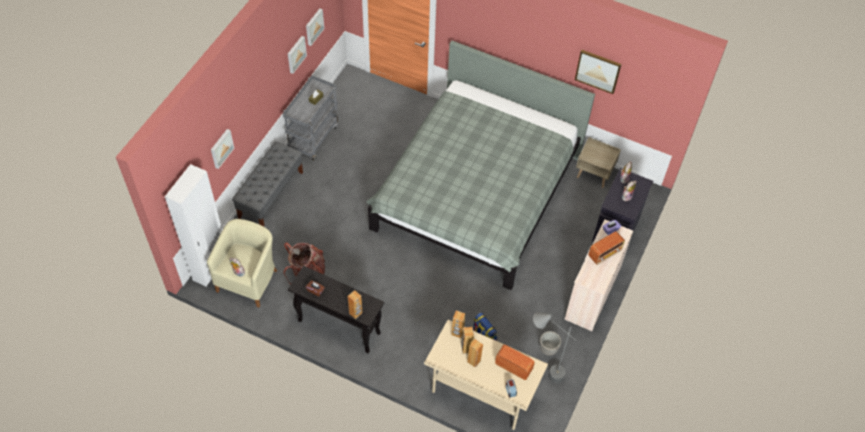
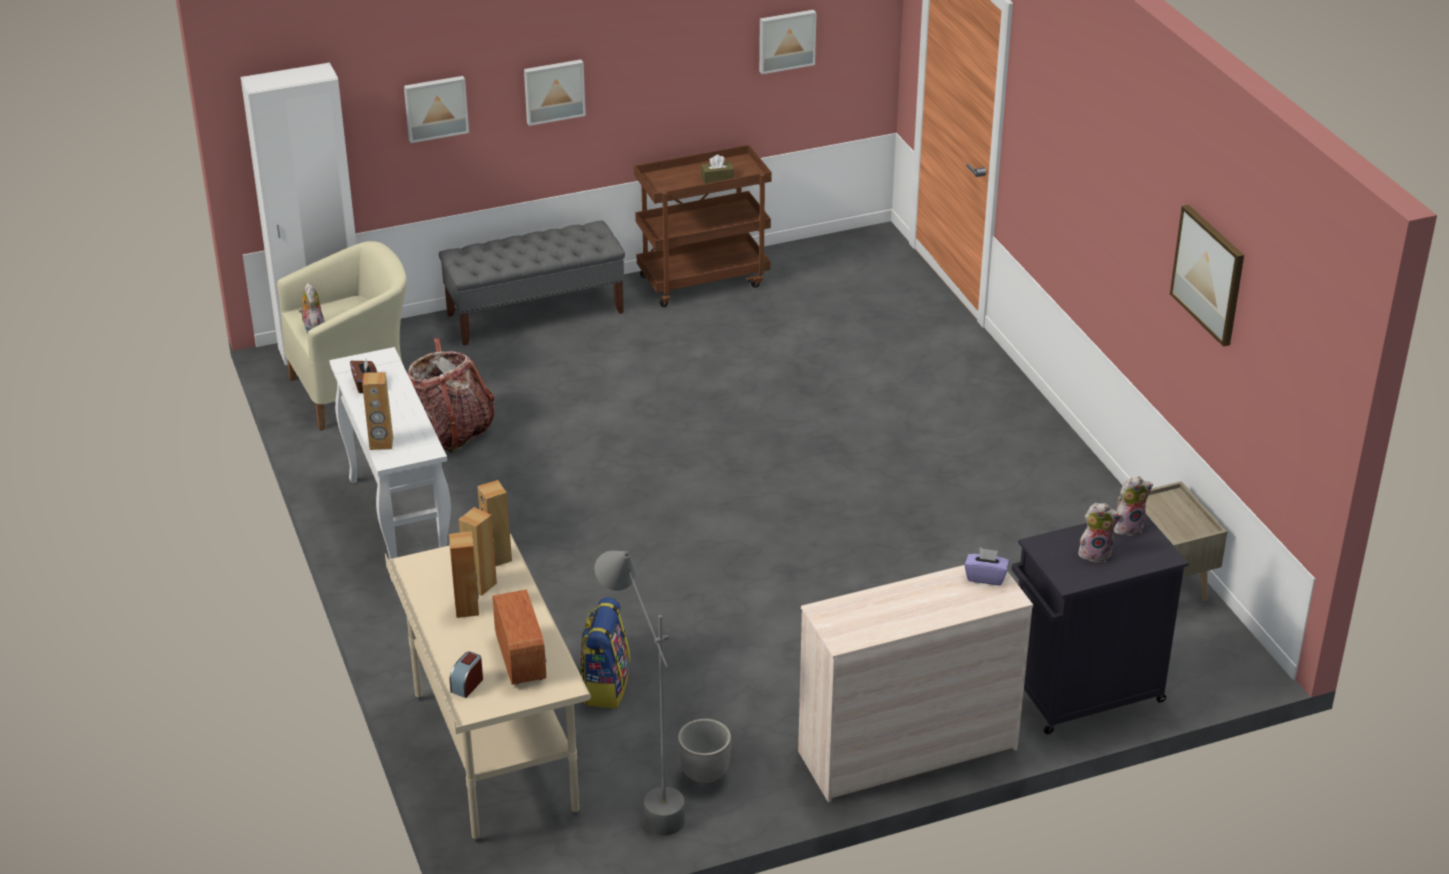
camera: 45 degrees right, 20 degrees down
grey cart [283,75,339,160] -> brown cart [634,145,772,307]
picture [288,36,307,74] -> picture moved to [524,60,586,126]
black console table [288,266,384,353] -> white console table [329,347,451,582]
grey bed [366,41,595,290] -> none
radio [588,231,625,265] -> none

